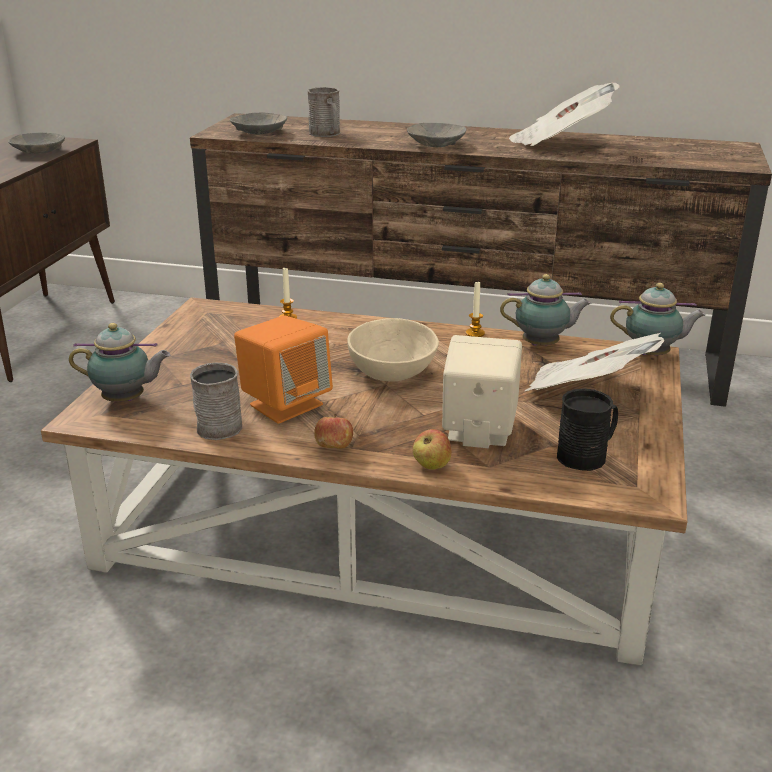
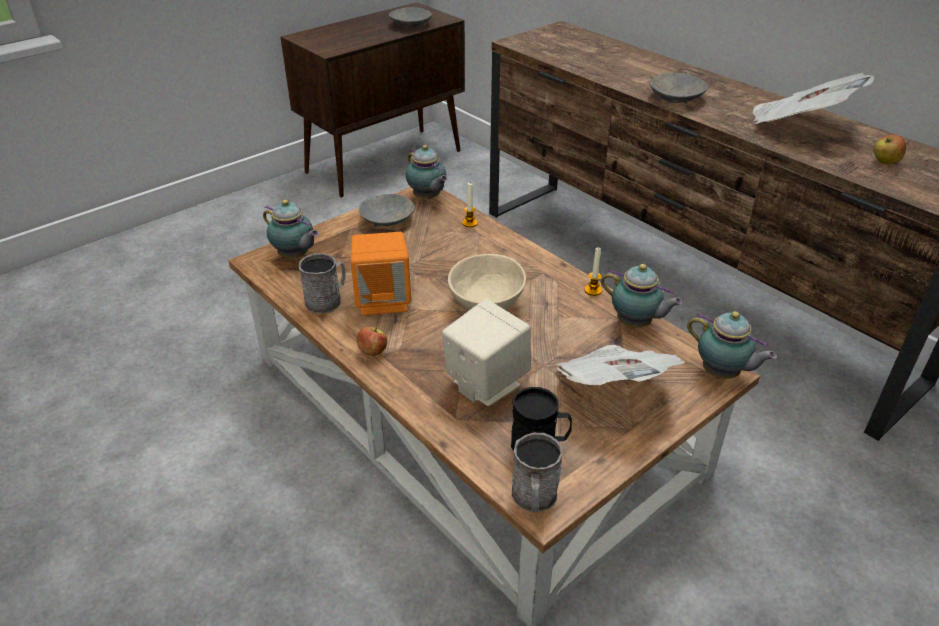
camera: 35 degrees right, 10 degrees up
grey bowl [230,113,287,135] -> grey bowl moved to [359,194,415,227]
grey mug [307,87,340,137] -> grey mug moved to [512,433,563,513]
apple [412,429,452,470] -> apple moved to [874,135,906,165]
none -> teapot [406,145,448,199]

